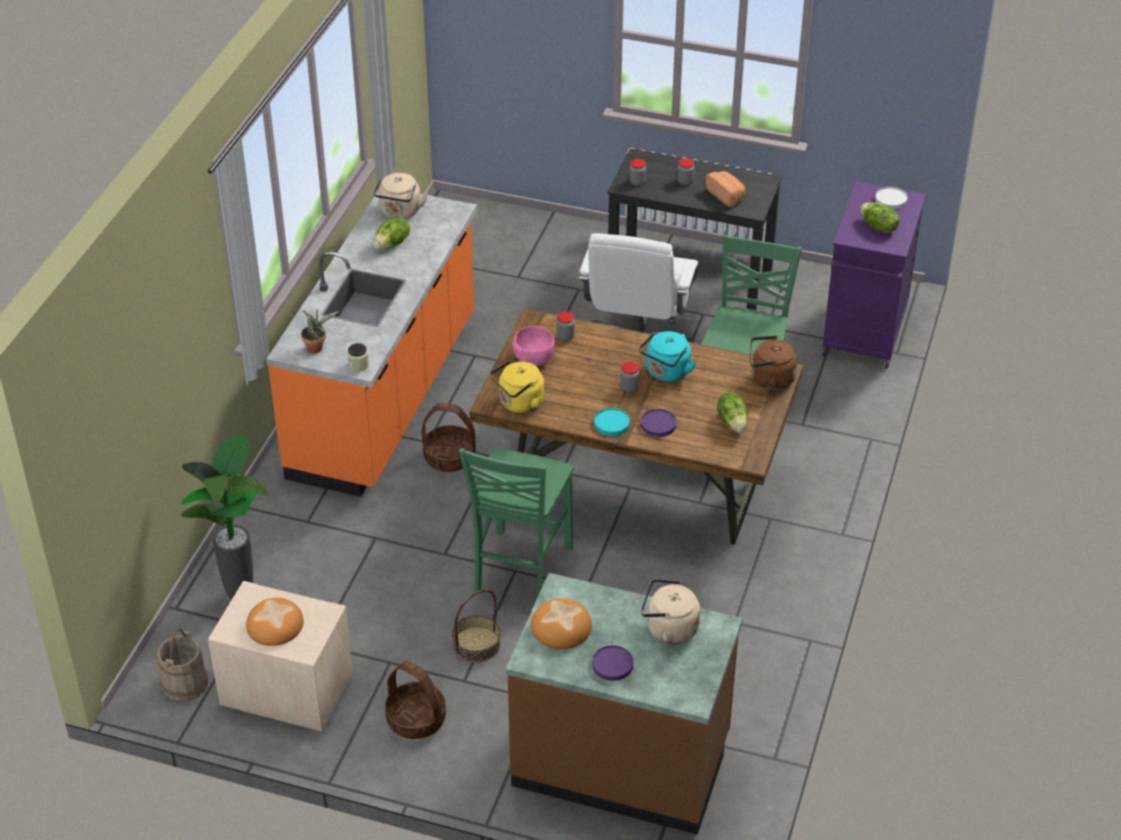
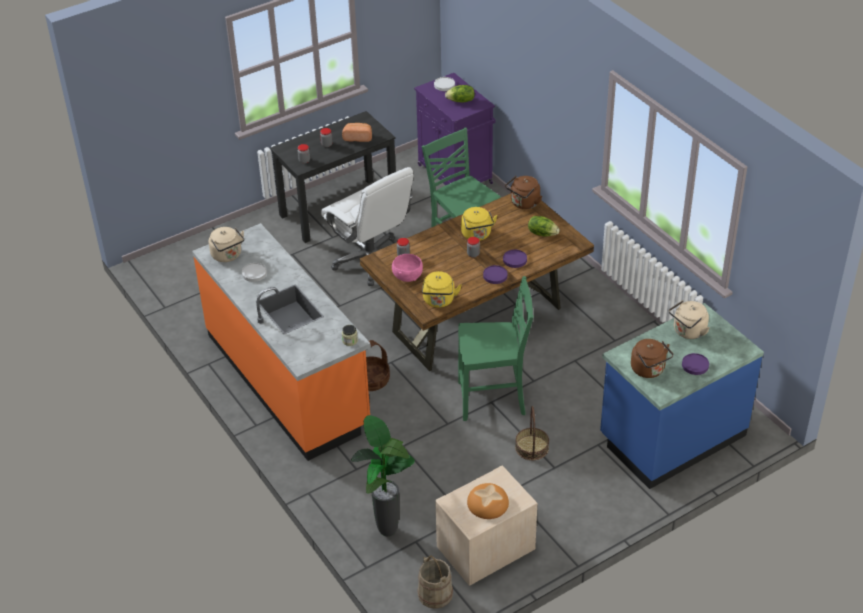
camera: 50 degrees left, 0 degrees up
potted plant [301,309,340,353] -> none
lettuce [373,217,410,250] -> white plate [242,263,267,282]
basket [385,661,446,739] -> none
green chair [459,448,574,598] -> green chair turned 60 degrees counterclockwise [458,276,534,421]
brown counter [506,573,743,835] -> blue counter [600,303,764,489]
bread [531,598,592,649] -> brown kettle [631,339,673,378]
turquoise plate [594,408,630,436] -> purple plate [483,265,507,284]
turquoise kettle [639,331,697,382] -> yellow kettle [461,207,497,241]

